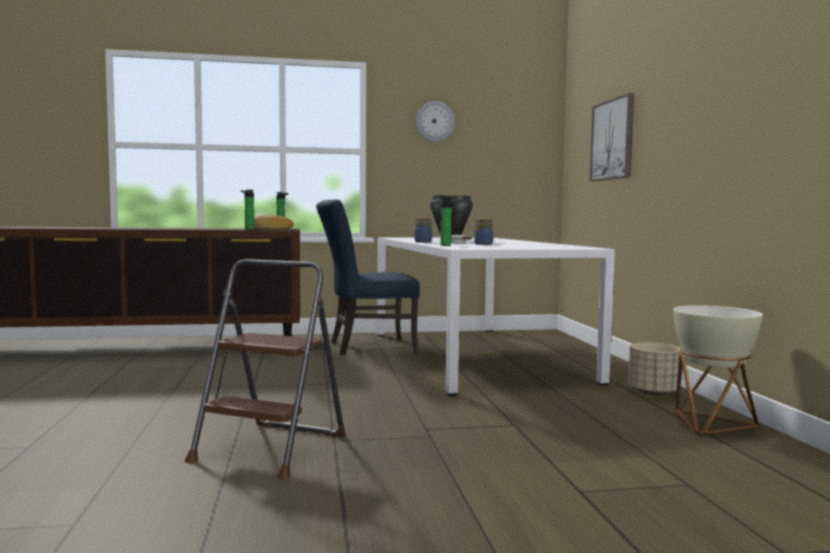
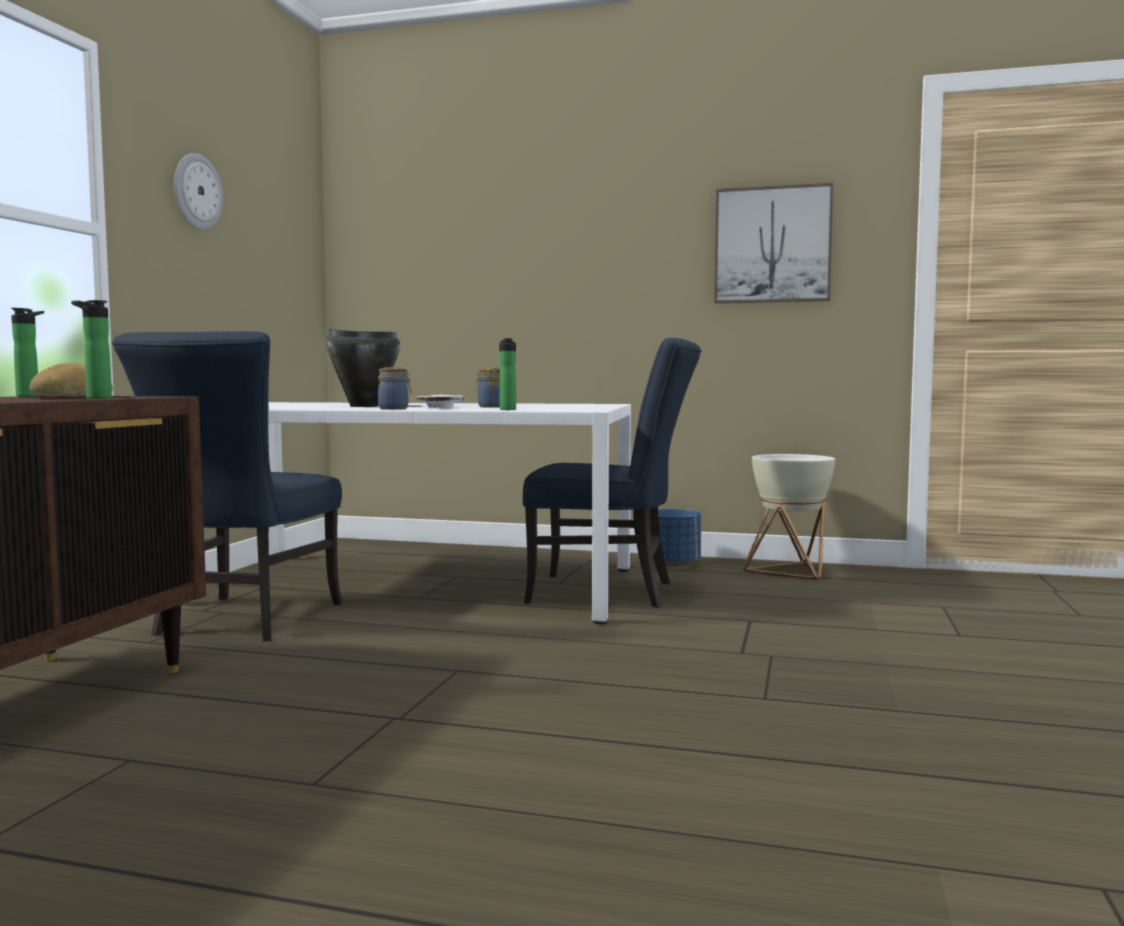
camera: 65 degrees left, 0 degrees up
brown step ladder [184,259,345,480] -> none
picture [590,93,634,181] -> picture moved to [714,183,833,303]
beige planter [628,343,681,396] -> blue planter [653,509,701,567]
none -> blue chair [523,338,702,608]

